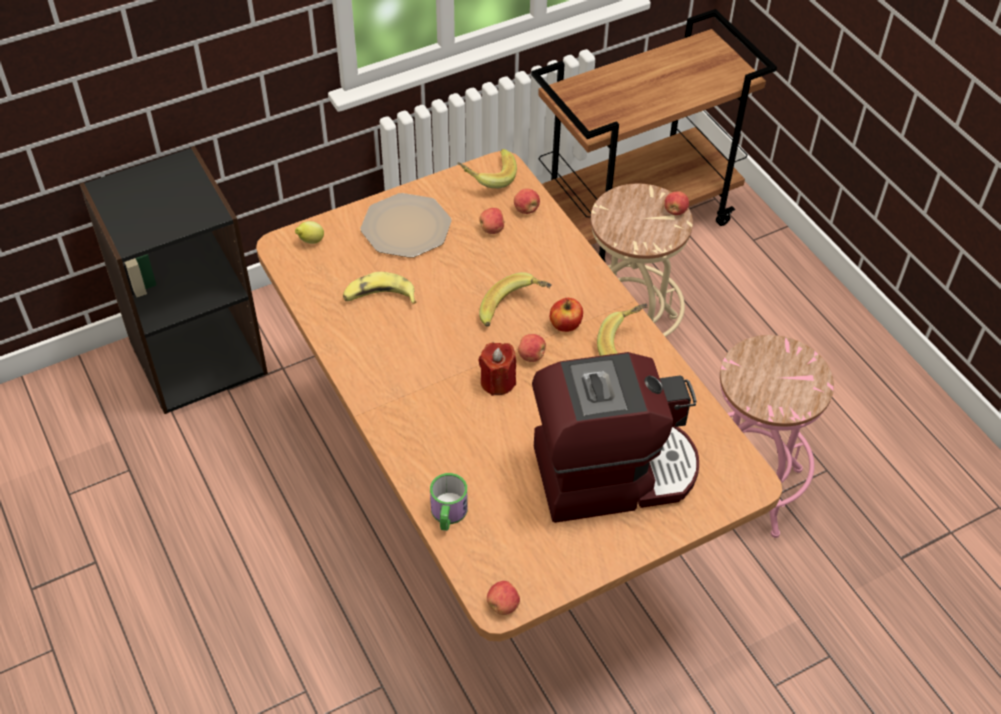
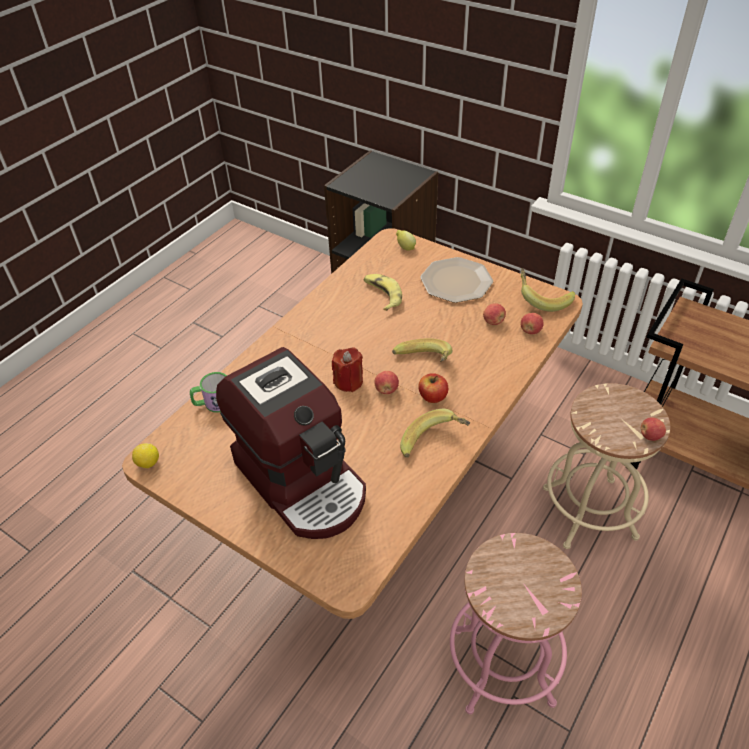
camera: 65 degrees right, 5 degrees down
apple [487,581,520,615] -> lemon [132,443,159,468]

